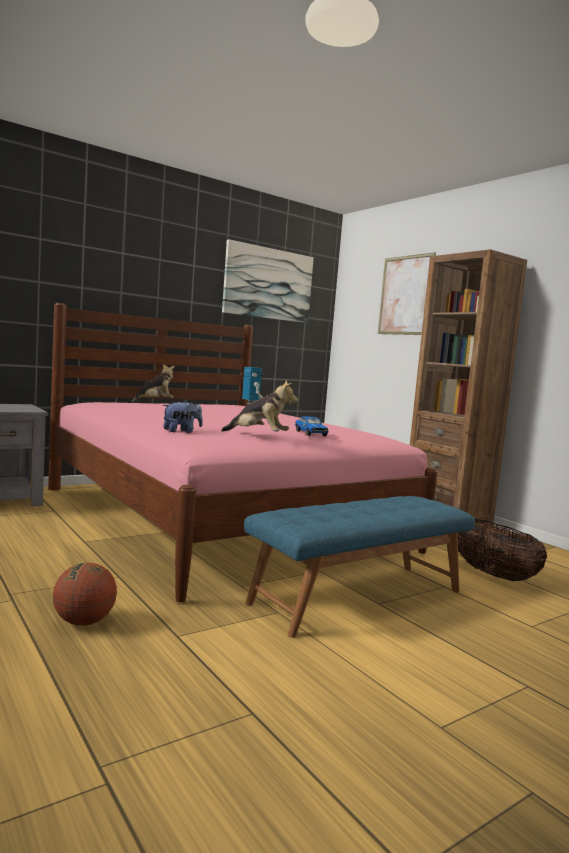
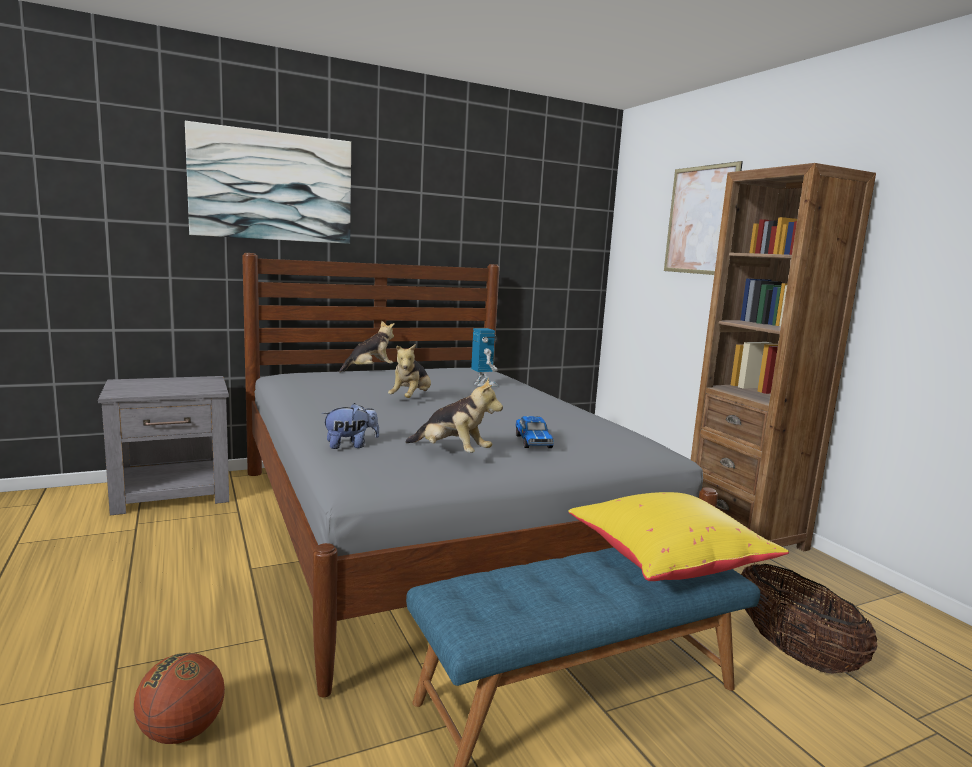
camera: 10 degrees right, 5 degrees up
pink bed [48,303,438,602] -> grey bed [242,253,718,697]
picture [222,239,314,323] -> picture moved to [185,121,351,244]
none -> plush toy [388,344,431,398]
none -> yellow pillow [568,492,789,581]

